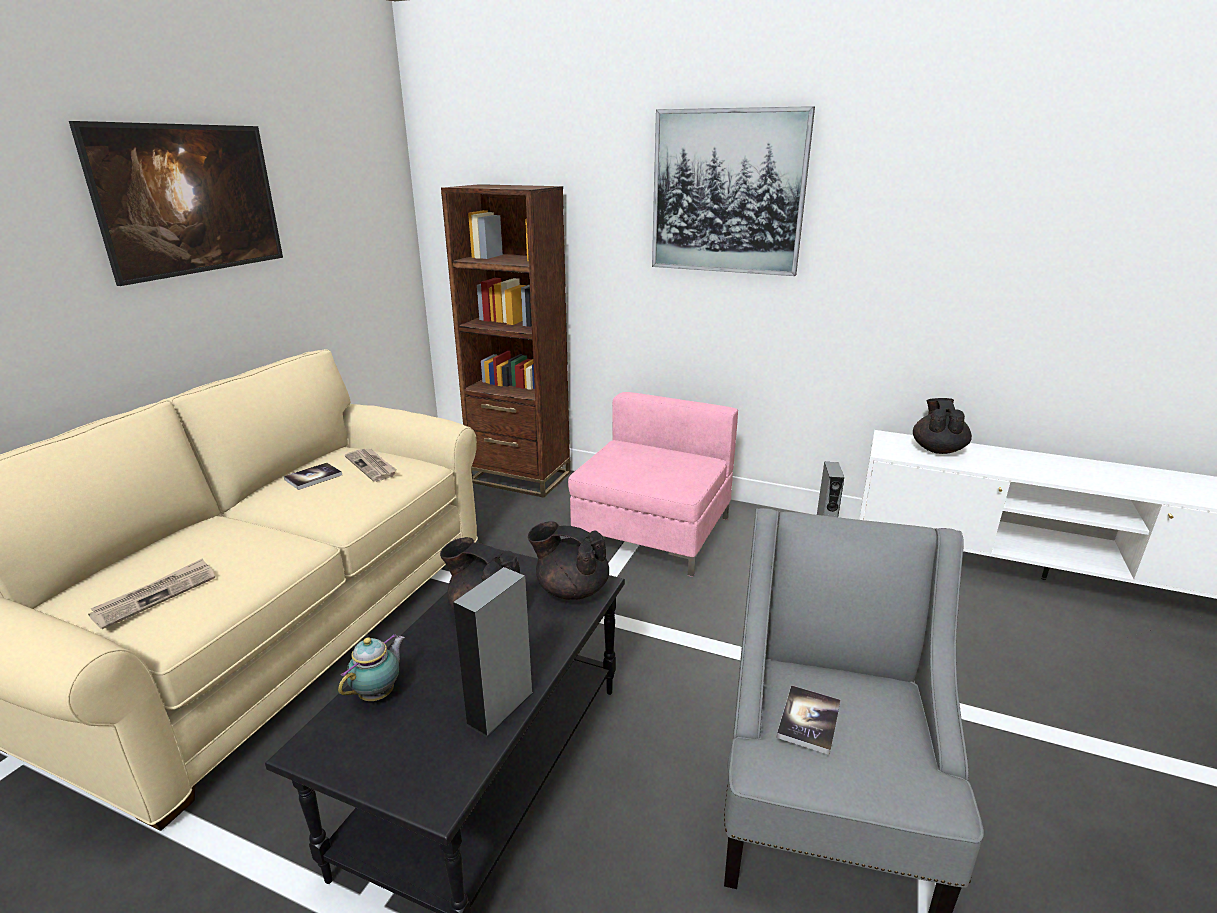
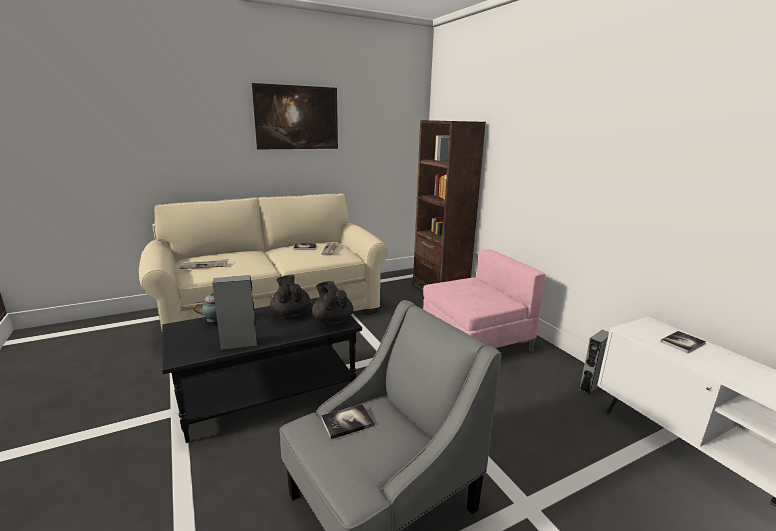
camera: 40 degrees right, 5 degrees down
picture [652,106,815,276] -> none
black teapot [913,398,972,454] -> book [661,331,706,353]

